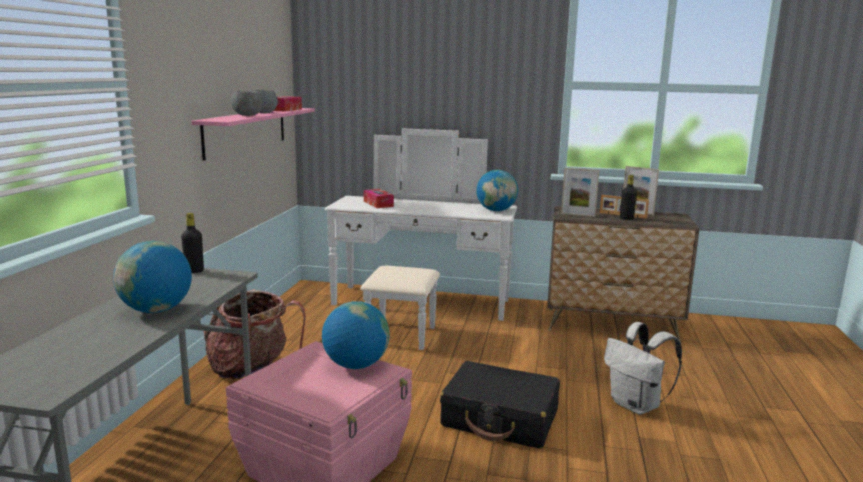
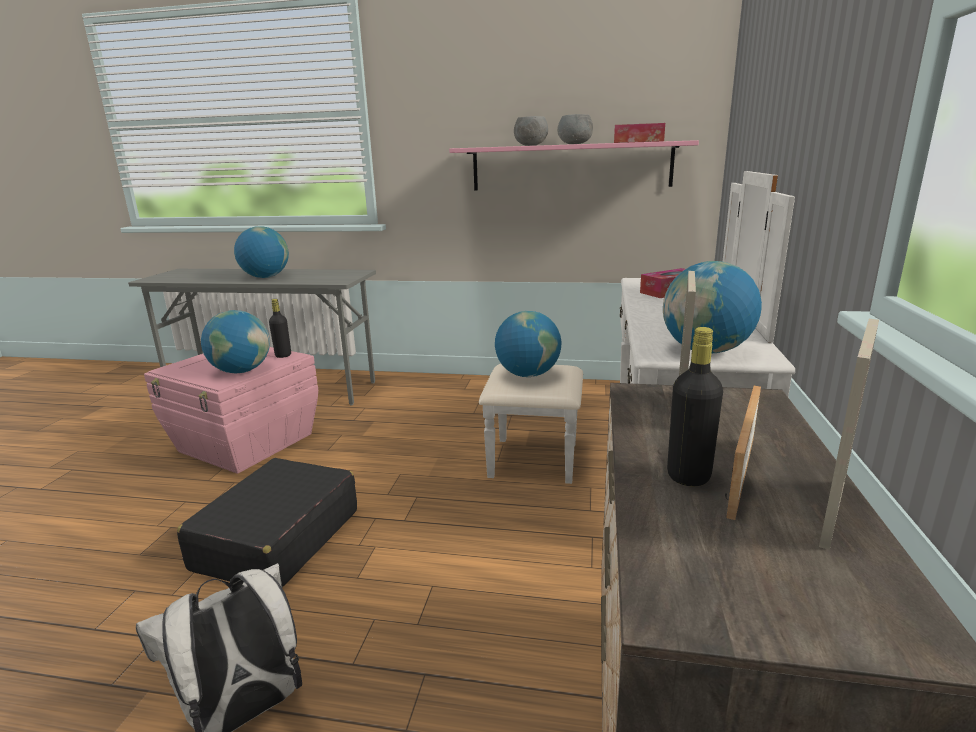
camera: 90 degrees right, 5 degrees up
black bottle [181,213,204,273] -> black bottle moved to [269,299,291,358]
backpack [204,289,306,379] -> none
none -> globe [495,311,562,377]

